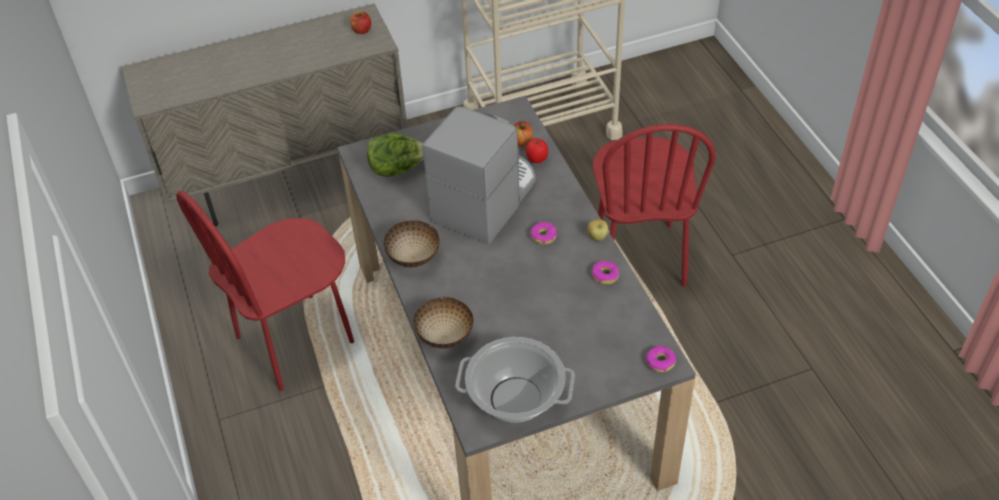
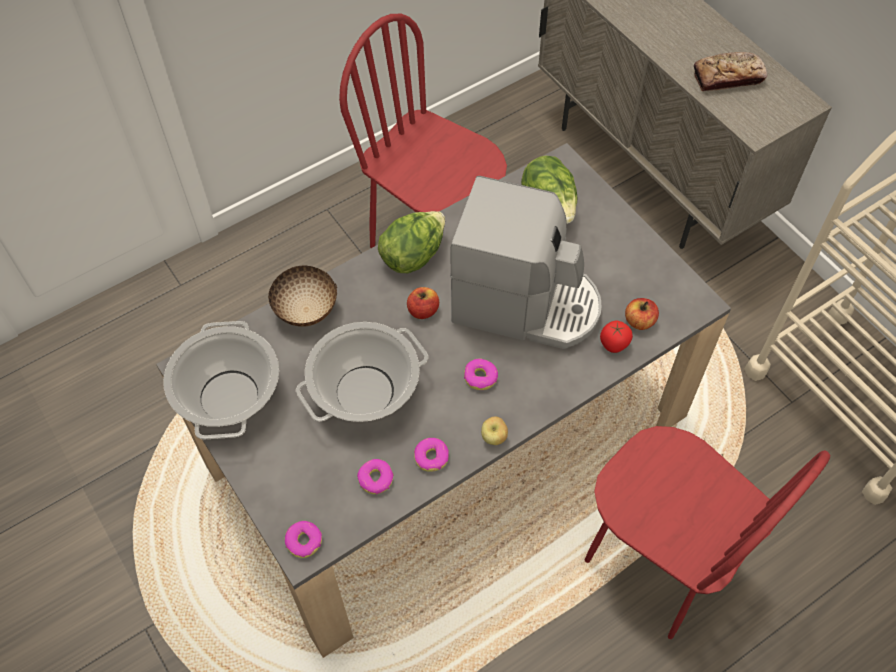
camera: 75 degrees right, 10 degrees up
apple [350,11,371,34] -> apple moved to [407,287,439,319]
bowl [384,220,439,268] -> lettuce [378,211,445,273]
red chair [593,124,716,287] -> red chair turned 120 degrees counterclockwise [585,426,830,639]
none -> cooking pot [296,322,428,422]
none -> donut [357,459,394,495]
none -> bread [694,52,767,91]

